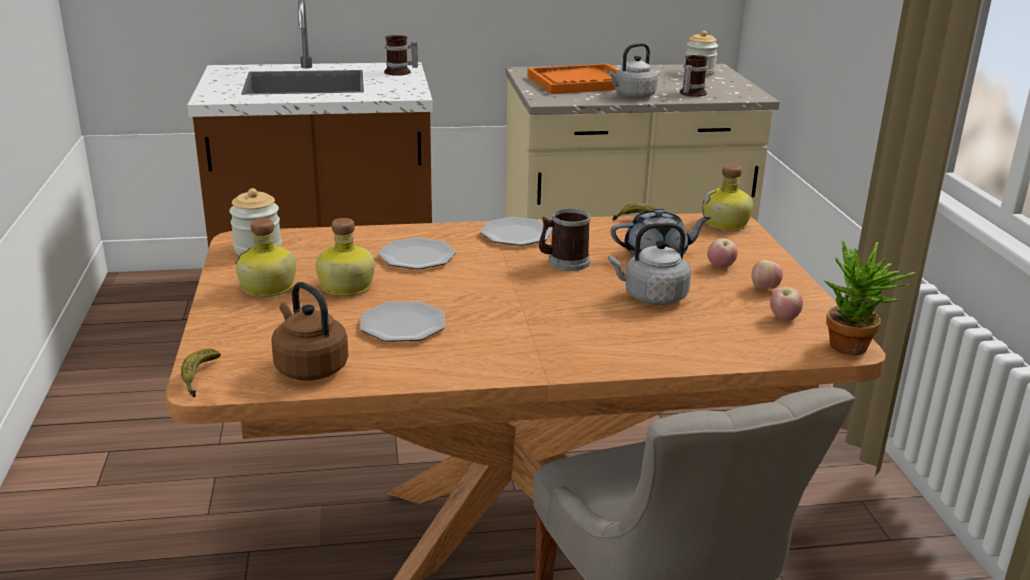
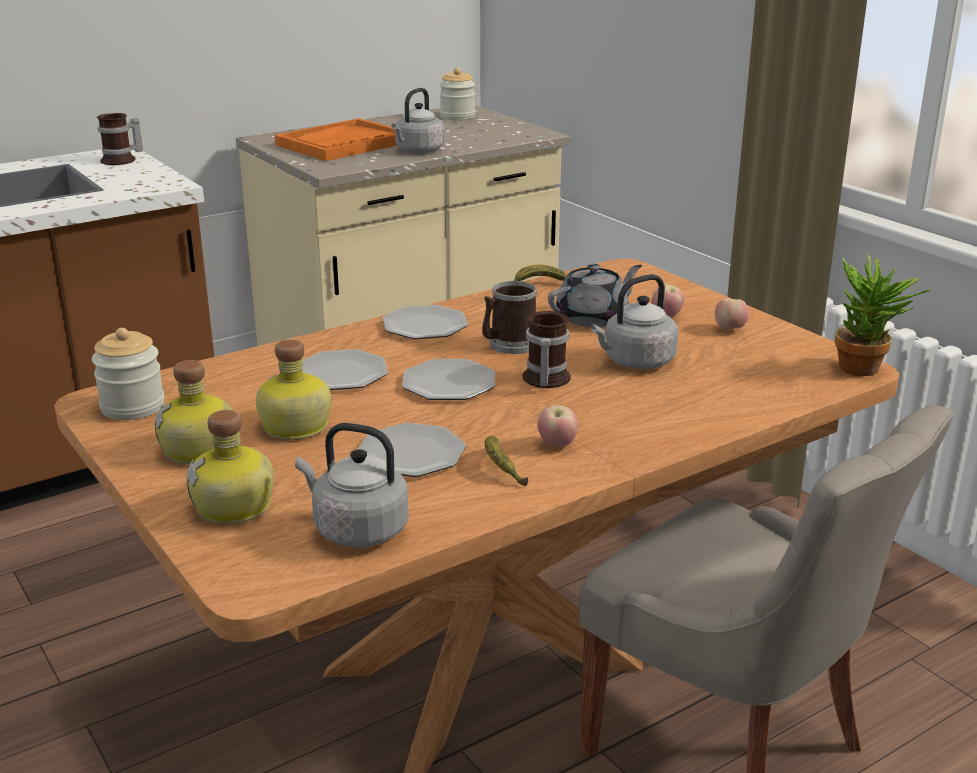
camera: 25 degrees left, 0 degrees up
banana [181,349,221,397] -> banana moved to [485,436,528,486]
brown kettle [271,282,348,381] -> grey kettle [295,423,409,547]
mug [680,55,708,97] -> mug moved to [523,311,571,388]
bottle [702,164,753,230] -> bottle moved to [187,410,274,524]
apple [770,287,803,321] -> apple moved to [537,405,578,447]
none -> plate [402,359,495,400]

